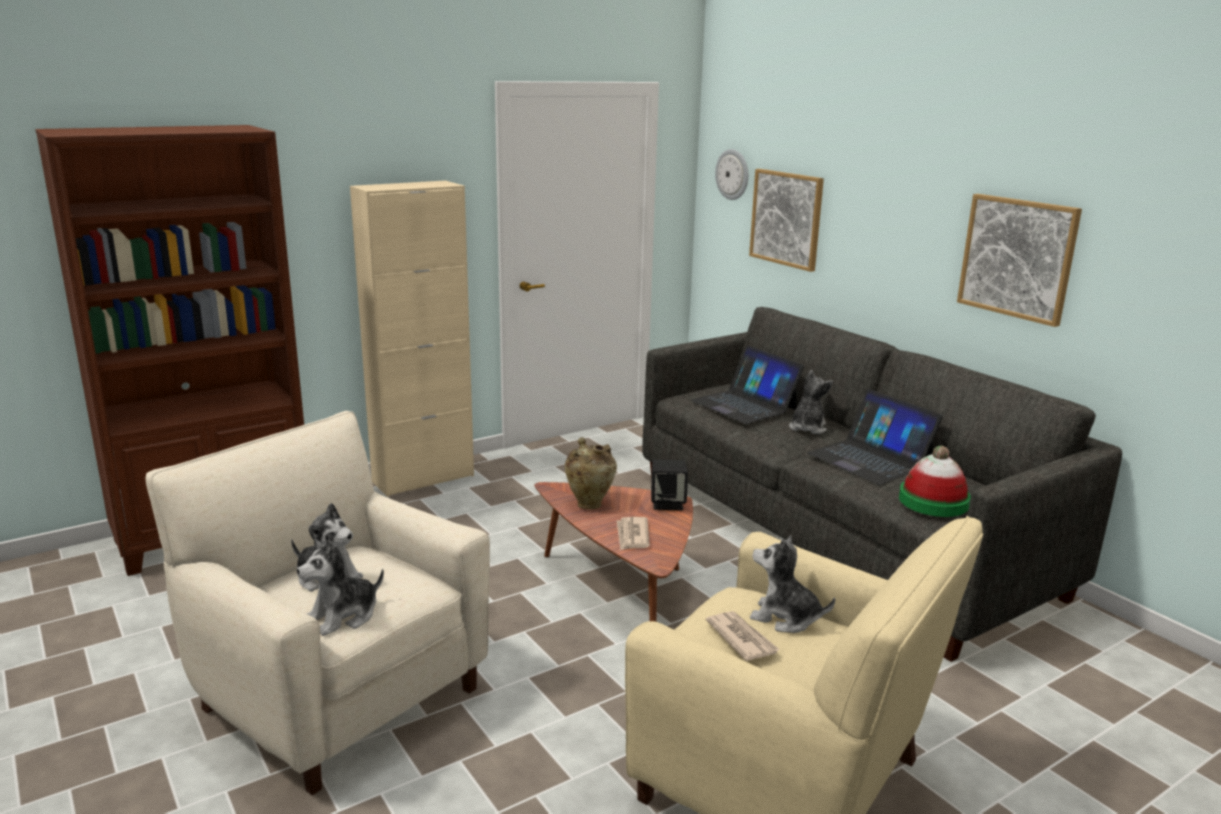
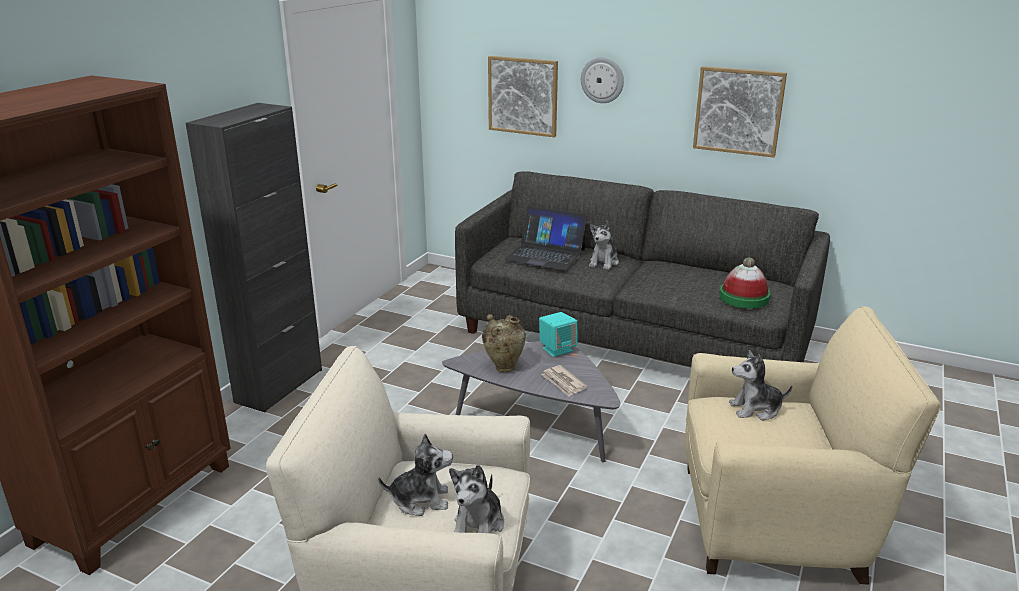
camera: 30 degrees left, 5 degrees up
beige cabinet [350,181,474,497] -> black cabinet [186,103,322,413]
brown coffee table [534,482,693,622] -> grey coffee table [442,341,620,462]
black speaker [651,459,688,510] -> turquoise speaker [539,312,578,357]
newspaper [706,611,780,661] -> none
wall clock [715,149,748,200] -> wall clock moved to [581,57,624,103]
plush toy [789,370,833,434] -> plush toy turned 150 degrees counterclockwise [589,221,619,270]
laptop [807,389,943,485] -> none

